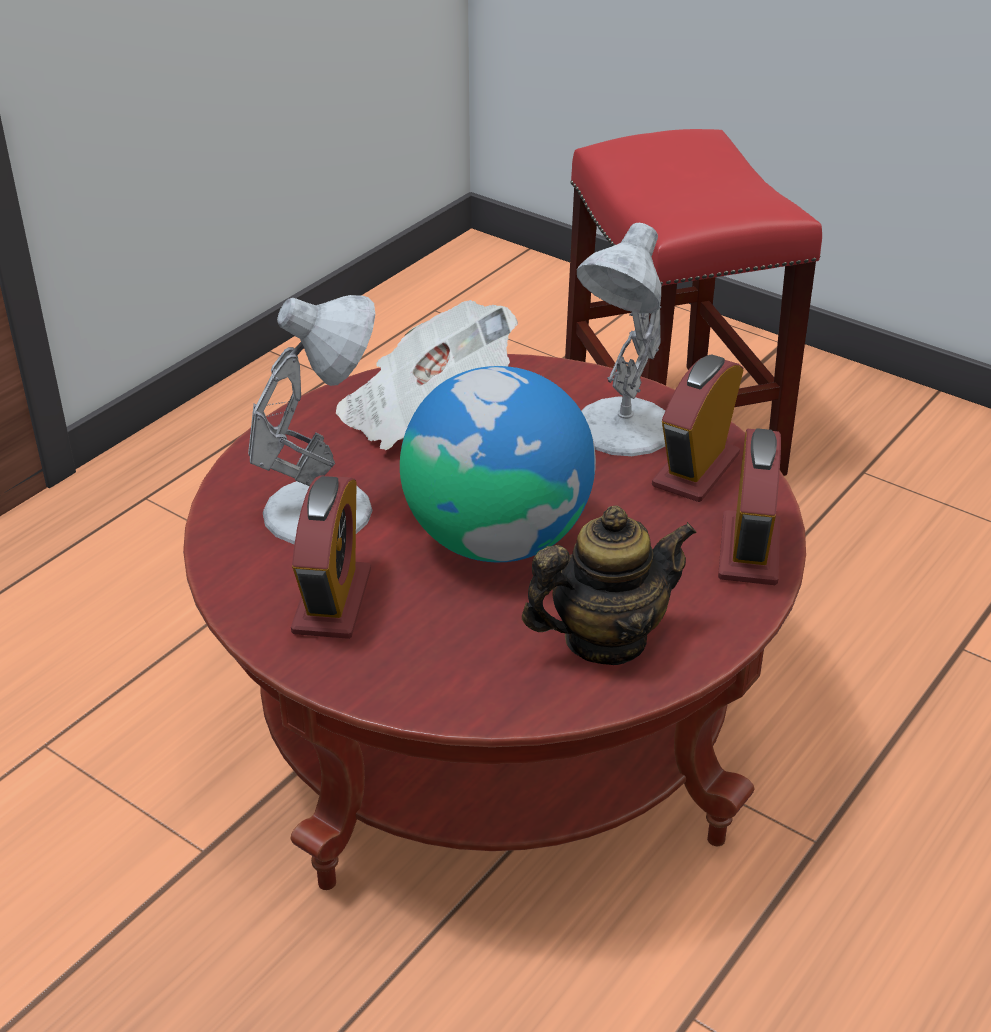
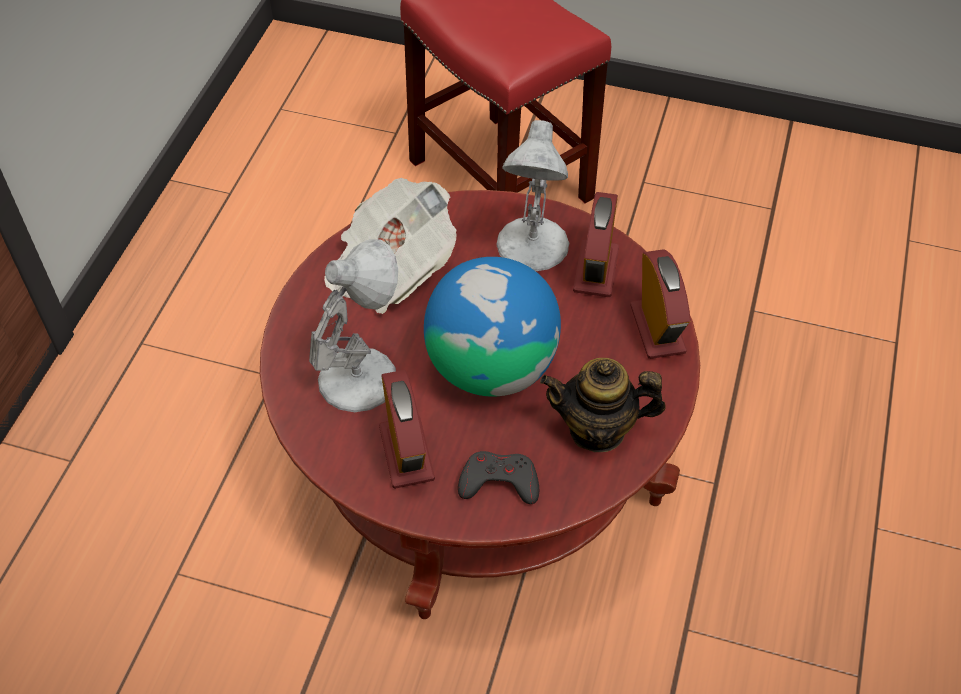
camera: 20 degrees left, 15 degrees up
teapot [522,506,697,665] -> teapot turned 135 degrees counterclockwise [540,358,666,452]
none -> grey game controller [458,451,539,504]

